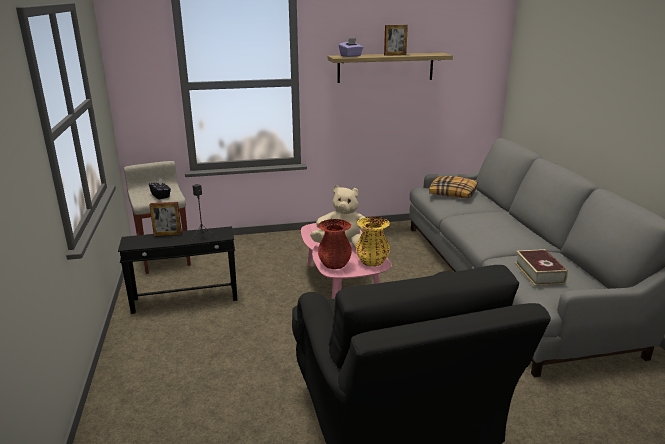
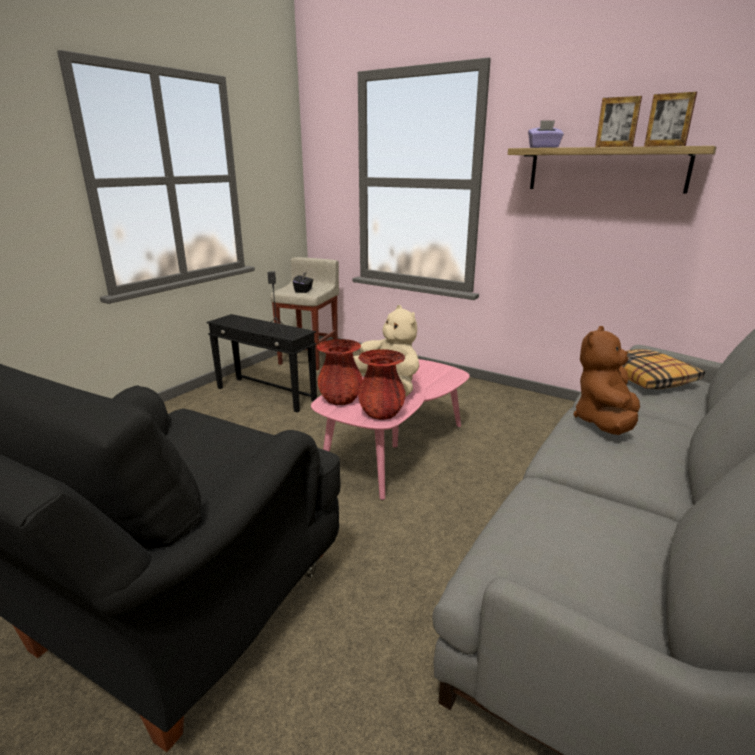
camera: 45 degrees right, 0 degrees up
picture frame [149,202,182,236] -> picture frame moved to [644,92,697,147]
yellow vase [356,217,390,266] -> red vase [358,349,406,420]
book [515,249,568,286] -> none
none -> brown plush toy [573,326,640,435]

